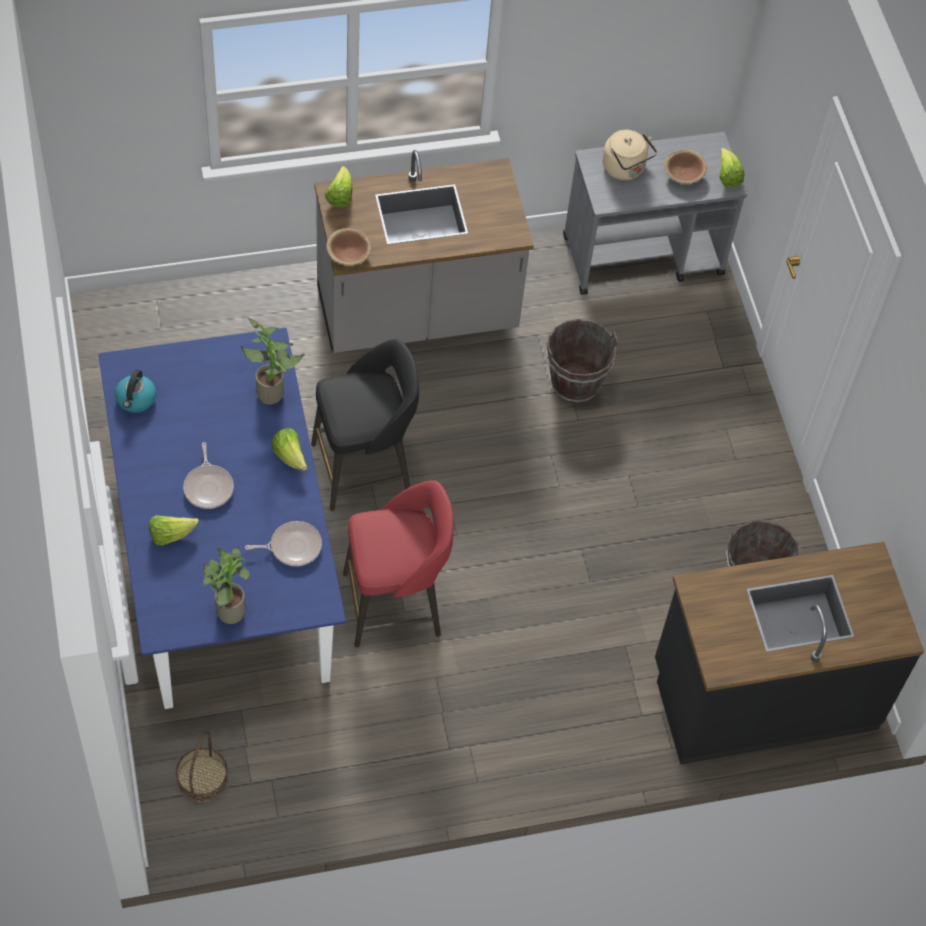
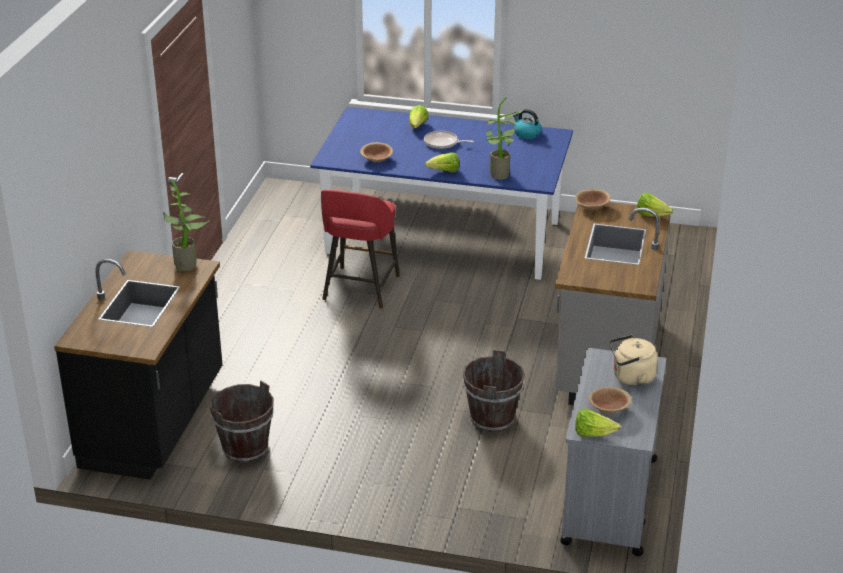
camera: 120 degrees right, 25 degrees down
basket [176,731,228,802] -> none
potted plant [203,547,250,624] -> potted plant moved to [163,180,210,271]
frying pan [245,521,322,566] -> brown bowl [360,142,393,163]
black stool [311,339,419,511] -> none

